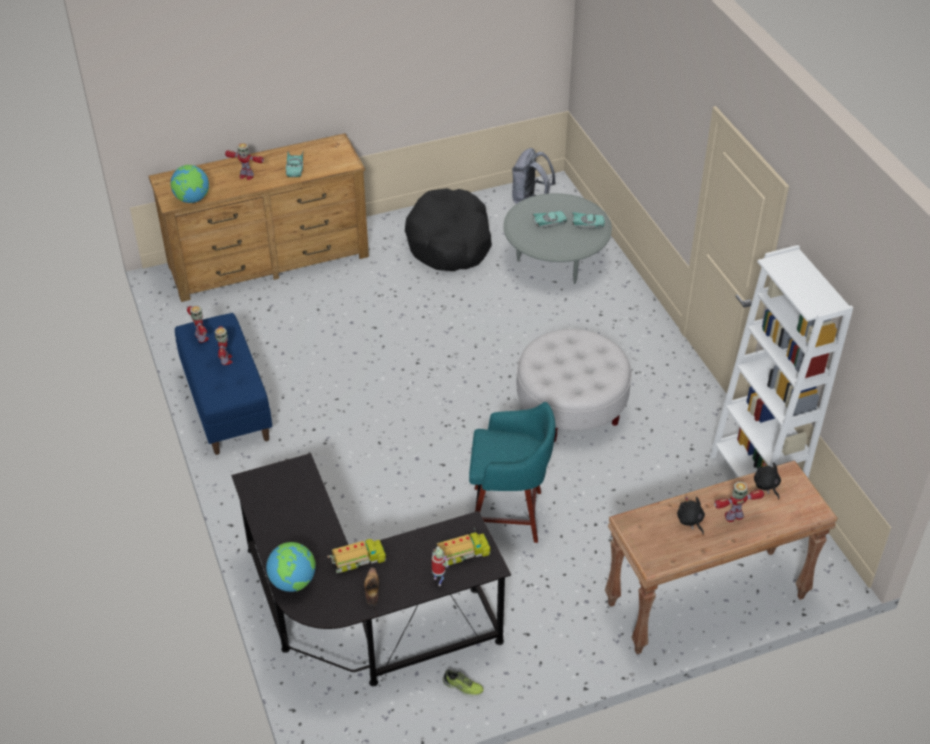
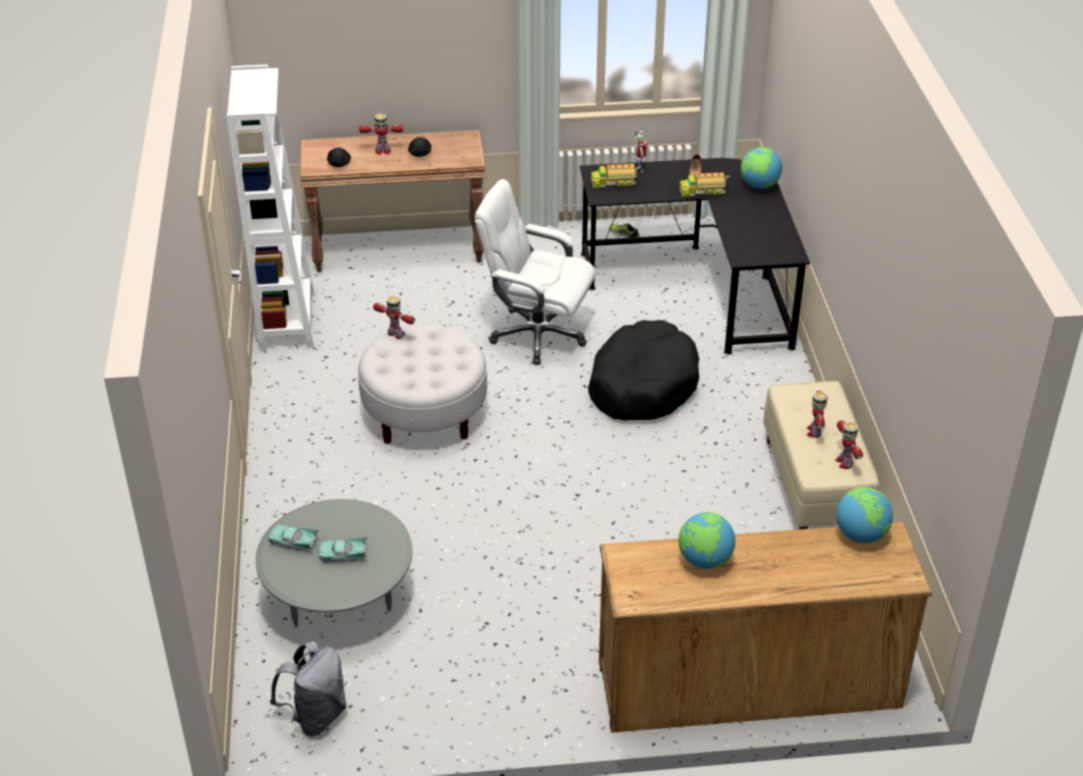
camera: 165 degrees left, 5 degrees down
blue bench [175,313,272,455] -> beige bench [763,381,879,530]
toy robot [225,143,264,180] -> toy robot moved to [373,296,415,339]
turquoise toy car [286,151,303,177] -> globe [678,512,735,569]
black dog bed [405,188,492,271] -> black dog bed moved to [588,320,699,420]
turquoise stool [469,402,556,543] -> white office chair [475,179,596,365]

